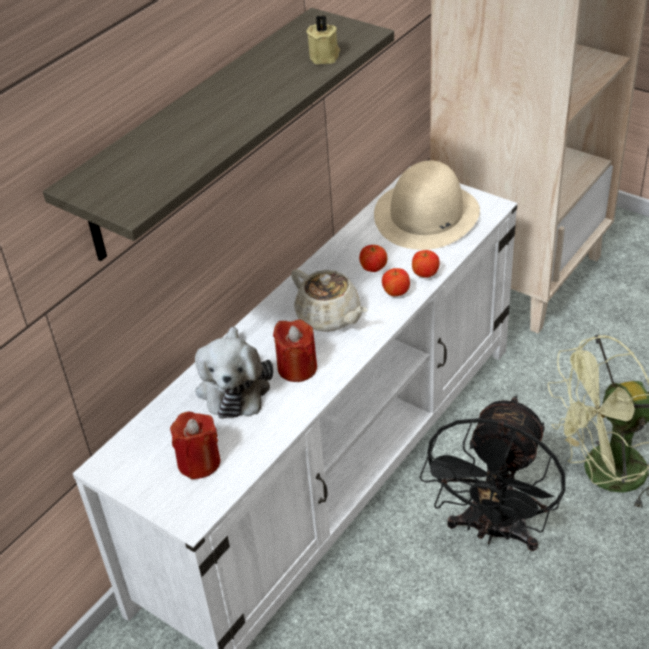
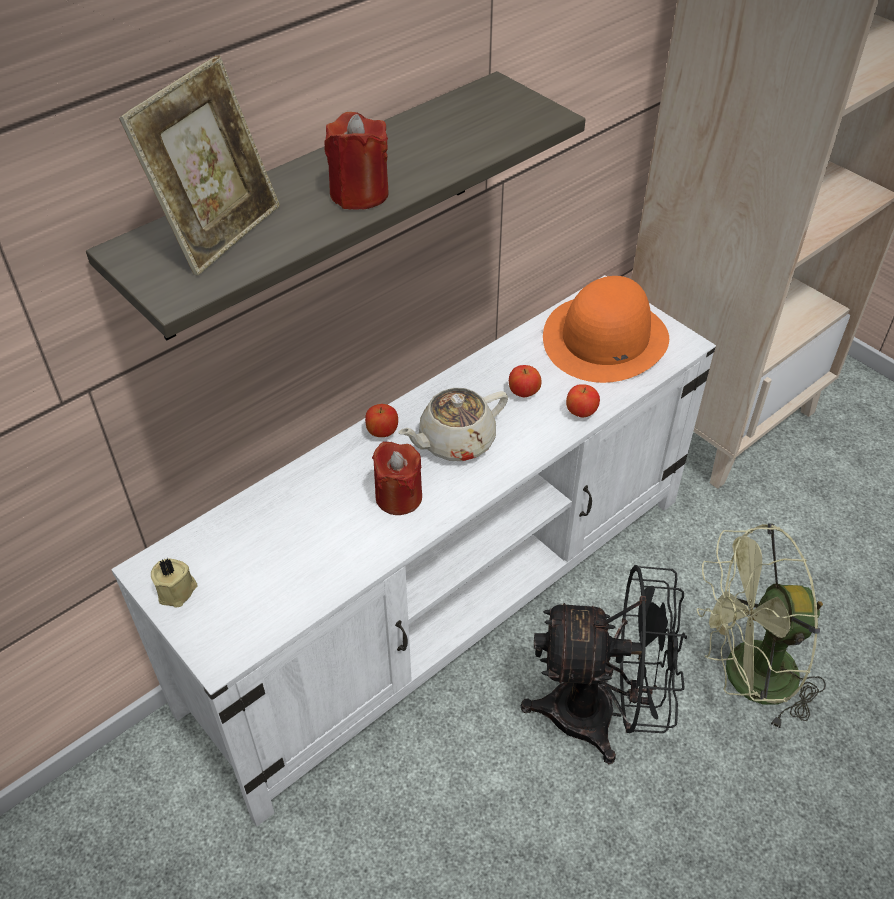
camera: 10 degrees right, 5 degrees up
red candle [170,412,220,480] -> red candle moved to [325,112,389,210]
plush toy [195,327,273,419] -> none
beige teapot [291,269,367,332] -> beige teapot turned 90 degrees clockwise [398,388,508,461]
beige candle [306,15,340,64] -> beige candle moved to [151,558,197,607]
beige hat [374,160,480,250] -> orange hat [543,276,669,383]
apple [382,268,410,296] -> apple moved to [365,404,398,437]
black fan [419,396,565,551] -> black fan turned 120 degrees counterclockwise [521,565,687,764]
none -> picture frame [119,55,280,276]

